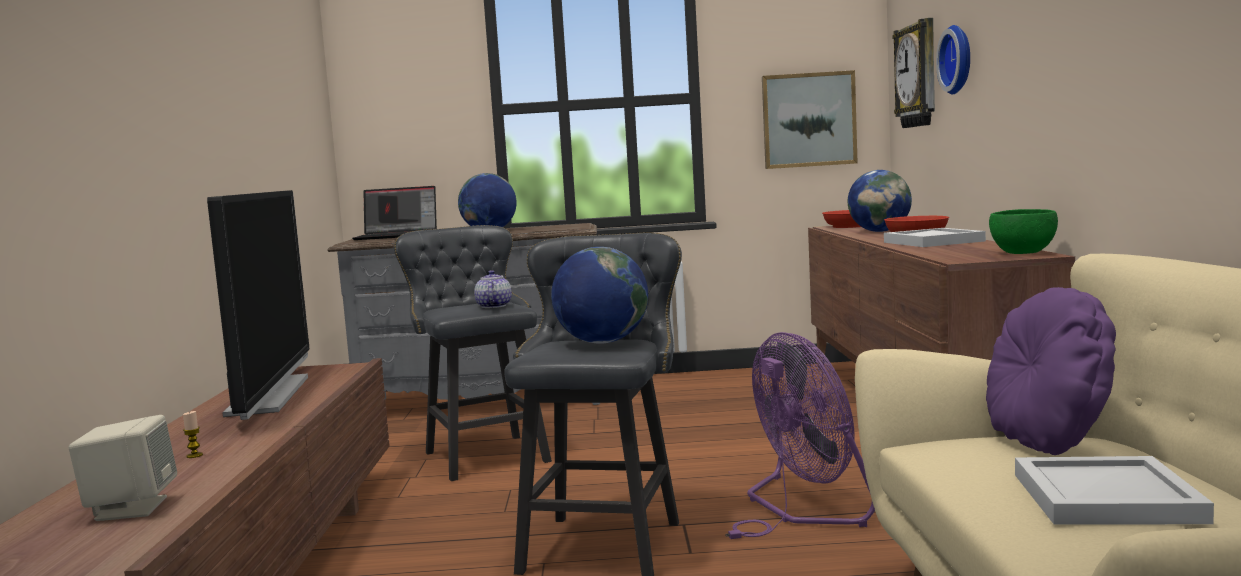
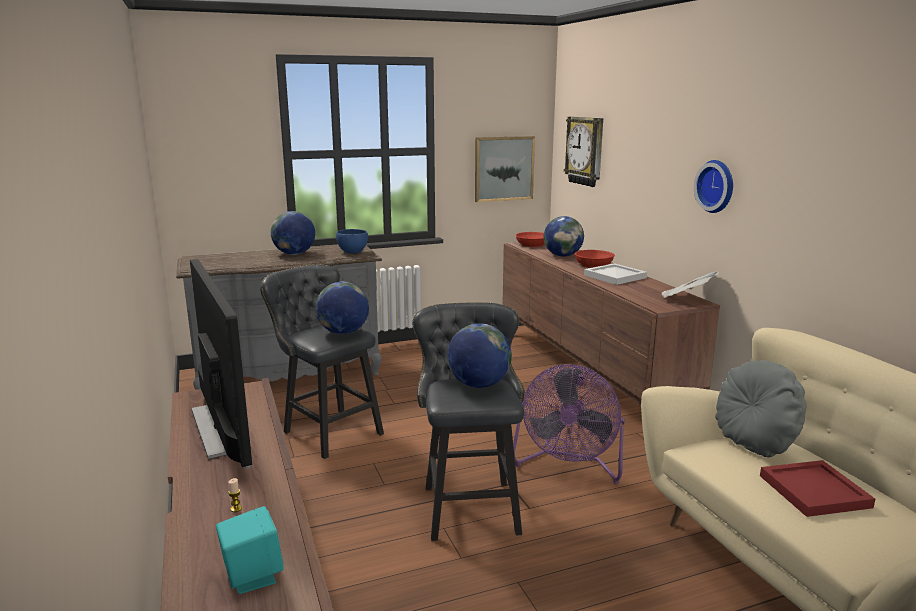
camera: 20 degrees left, 10 degrees up
beige speaker [69,415,177,521] -> turquoise speaker [216,506,284,594]
laptop [352,186,437,240] -> none
teapot [474,270,512,308] -> globe [316,282,369,334]
purple fan [725,332,875,539] -> purple fan turned 150 degrees clockwise [513,364,625,484]
wall clock [936,25,970,95] -> wall clock moved to [694,160,733,213]
purple pillow [986,287,1116,455] -> grey pillow [715,360,807,457]
green bowl [989,209,1058,254] -> newspaper [662,272,719,298]
white tray [1015,456,1214,524] -> red tray [760,460,875,517]
none -> blue bowl [336,229,368,254]

